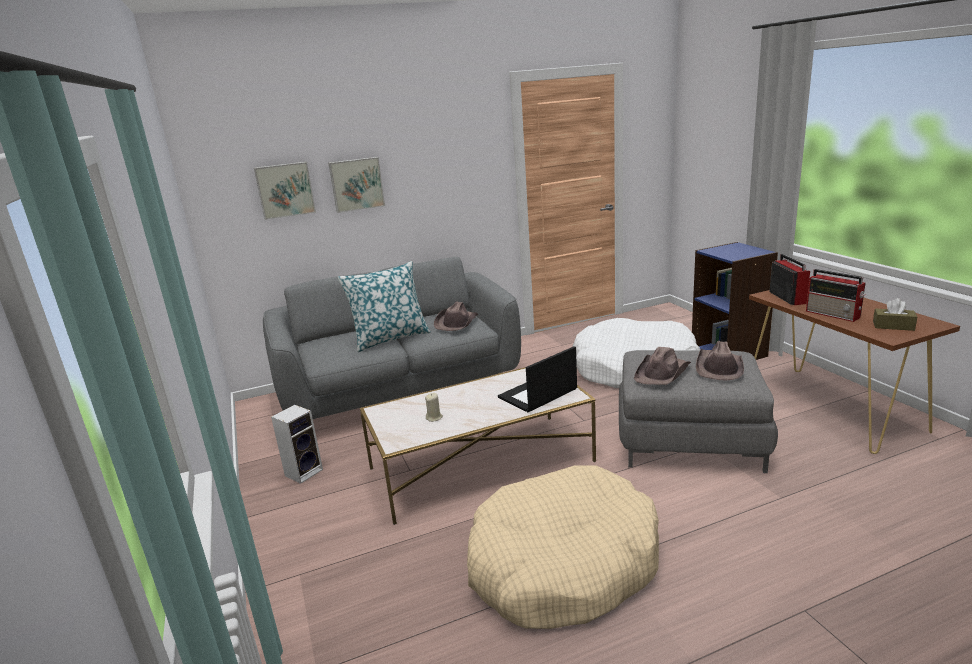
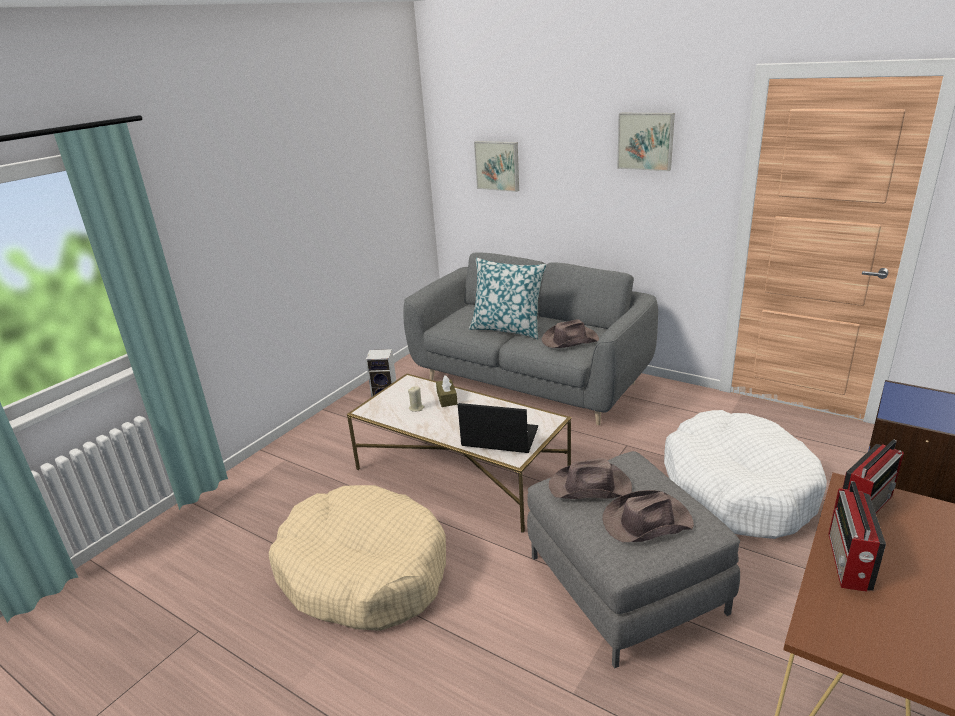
camera: 55 degrees right, 5 degrees up
picture [329,157,385,213] -> picture moved to [617,113,675,171]
brown tissue box [873,298,917,331] -> brown tissue box moved to [436,376,458,407]

